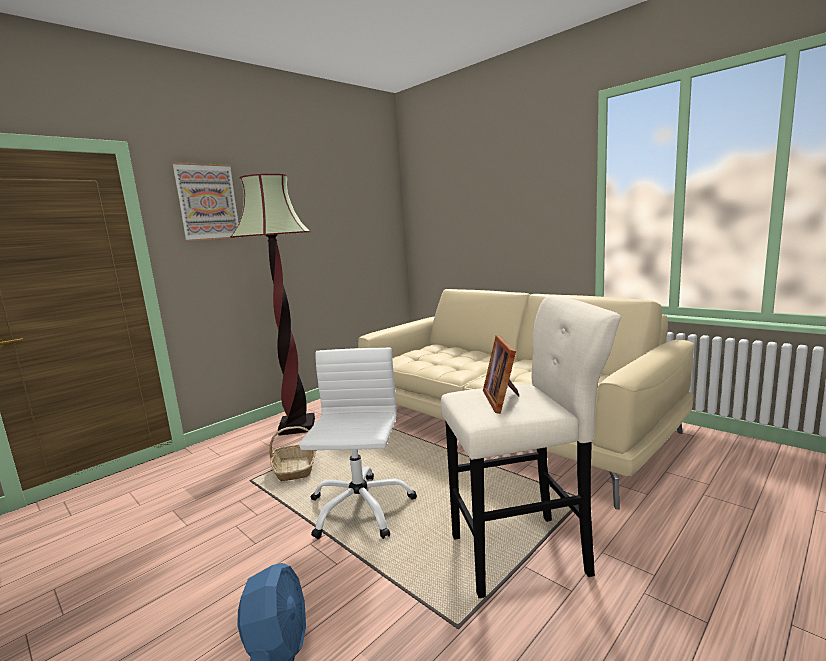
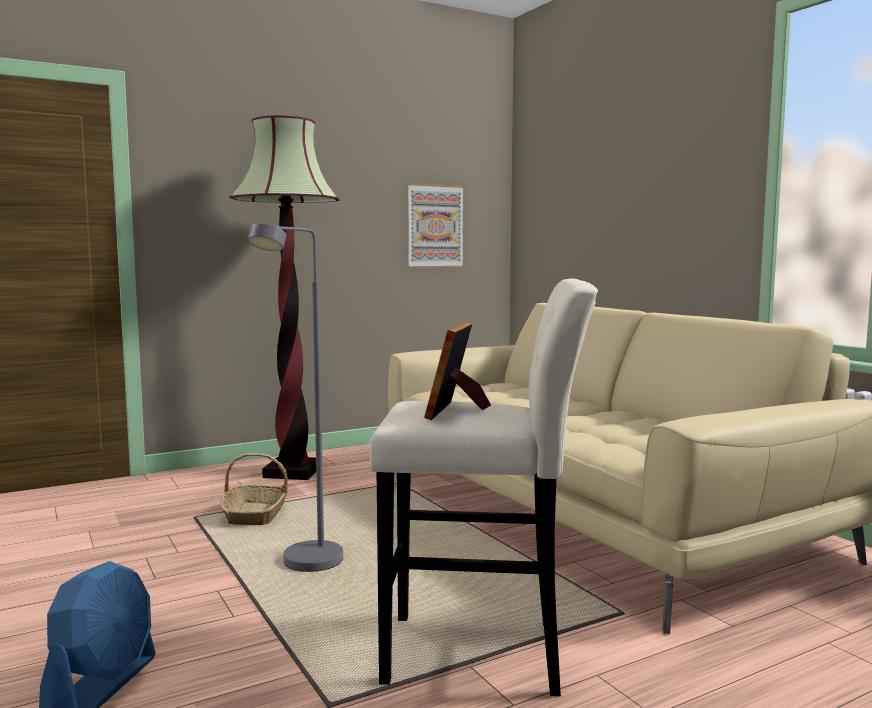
camera: 15 degrees right, 5 degrees down
picture [172,162,241,241] -> picture moved to [408,183,464,268]
white office chair [299,348,417,539] -> grey floor lamp [247,223,343,572]

